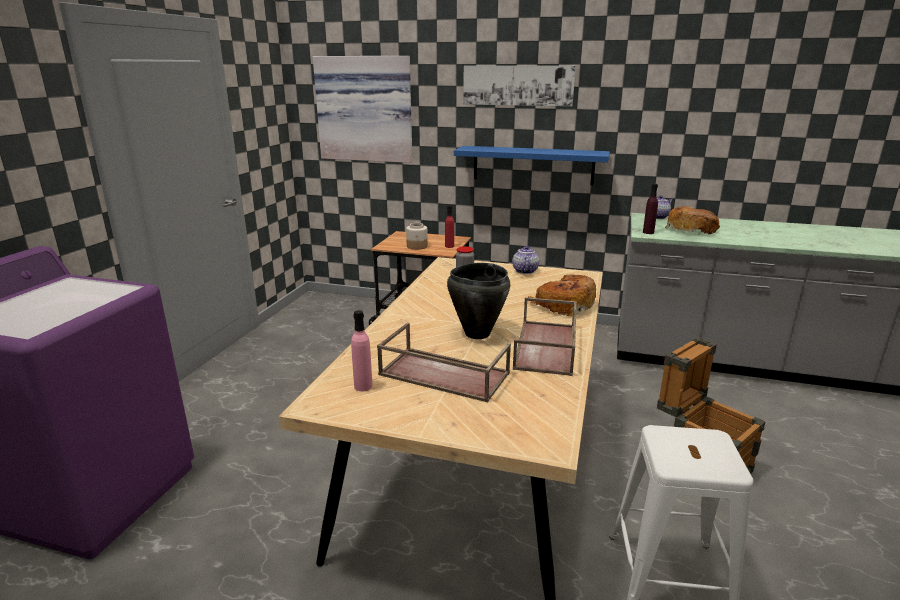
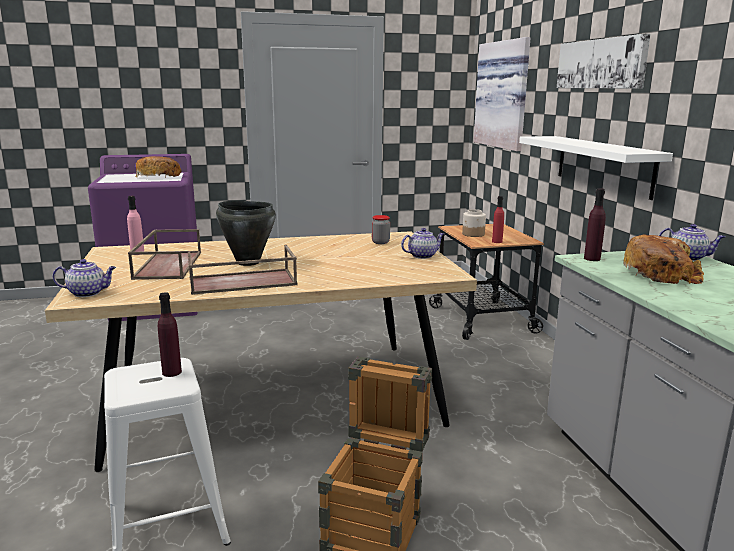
camera: 60 degrees right, 5 degrees down
blue shelf [454,146,610,185] -> white shelf [519,136,673,200]
bread [528,274,596,317] -> bread moved to [136,156,182,177]
none -> teapot [52,259,116,297]
none -> purple bottle [158,292,182,377]

